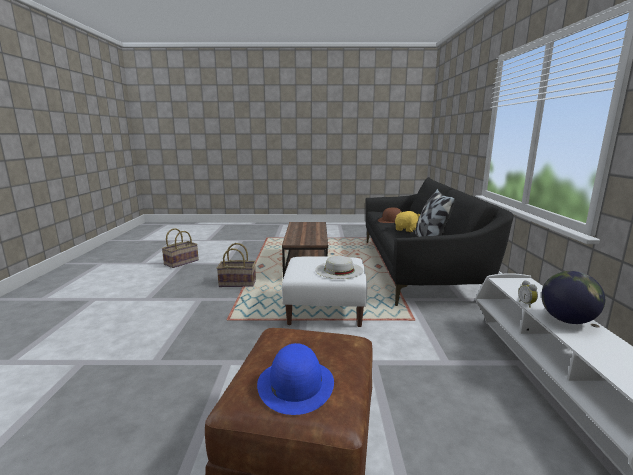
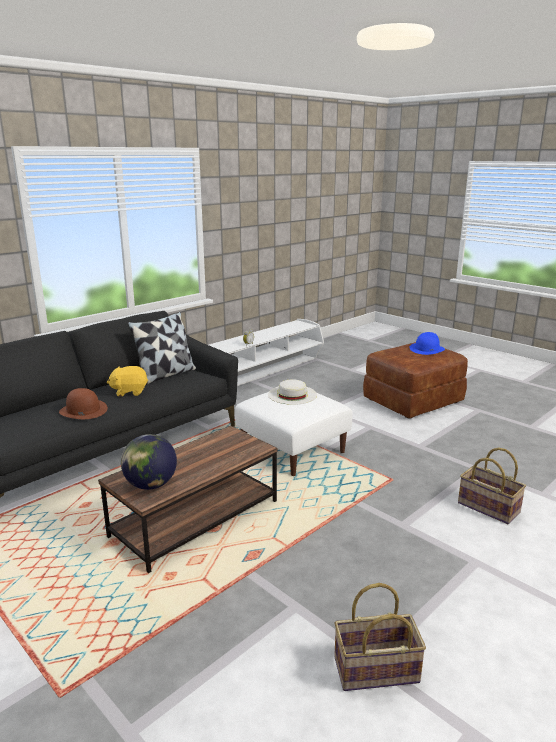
camera: 135 degrees left, 5 degrees up
basket [217,243,256,287] -> basket moved to [458,448,526,524]
globe [541,271,605,324] -> globe moved to [121,434,177,490]

